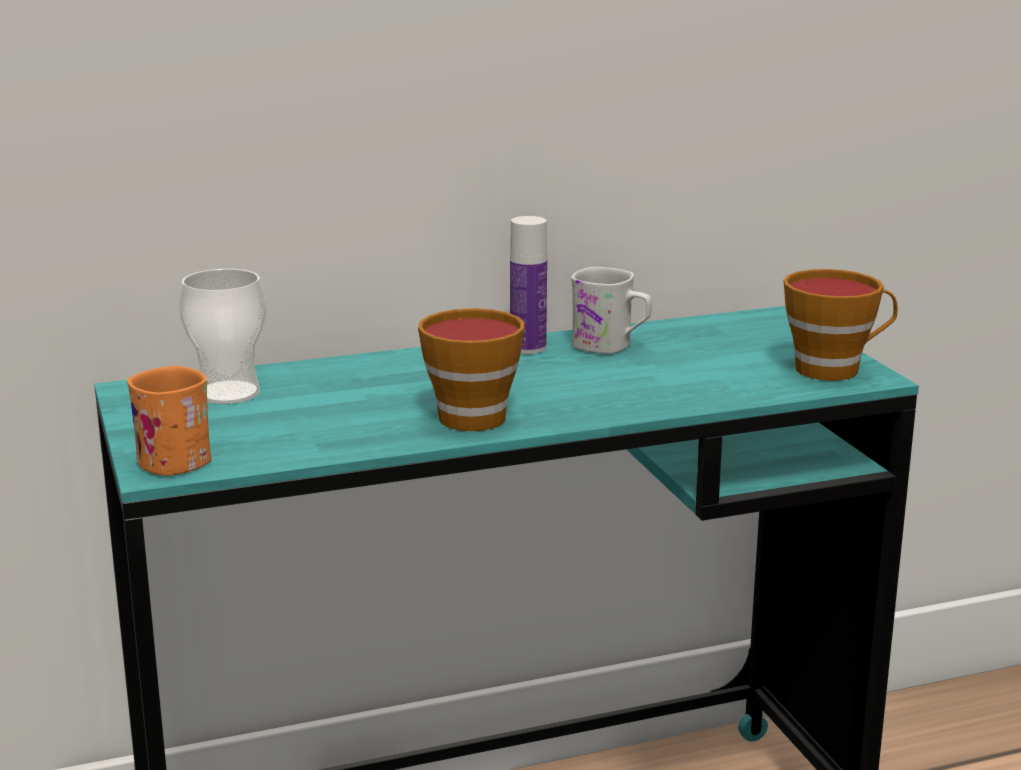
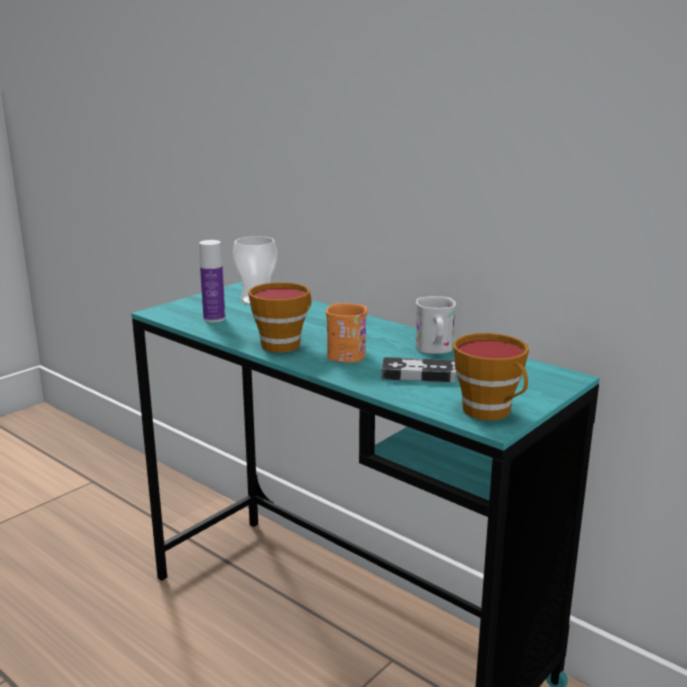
camera: 60 degrees right, 0 degrees up
orange mug [127,366,211,476] -> orange mug moved to [326,303,367,363]
bottle [510,216,547,354] -> bottle moved to [199,240,225,323]
none -> game controller [381,357,456,383]

